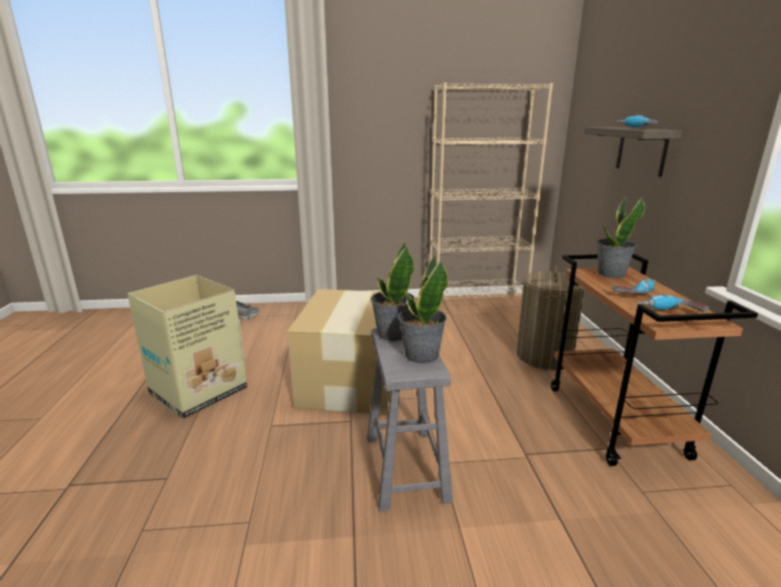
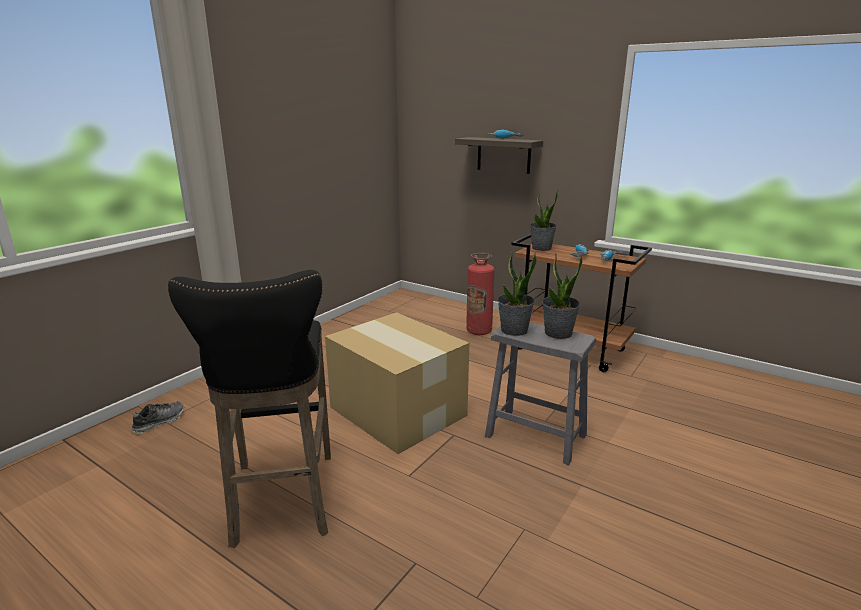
camera: 50 degrees left, 0 degrees up
cardboard box [127,275,247,419] -> black stool [168,270,331,548]
beige bookcase [429,82,553,299] -> none
laundry basket [516,266,585,370] -> fire extinguisher [466,253,495,335]

